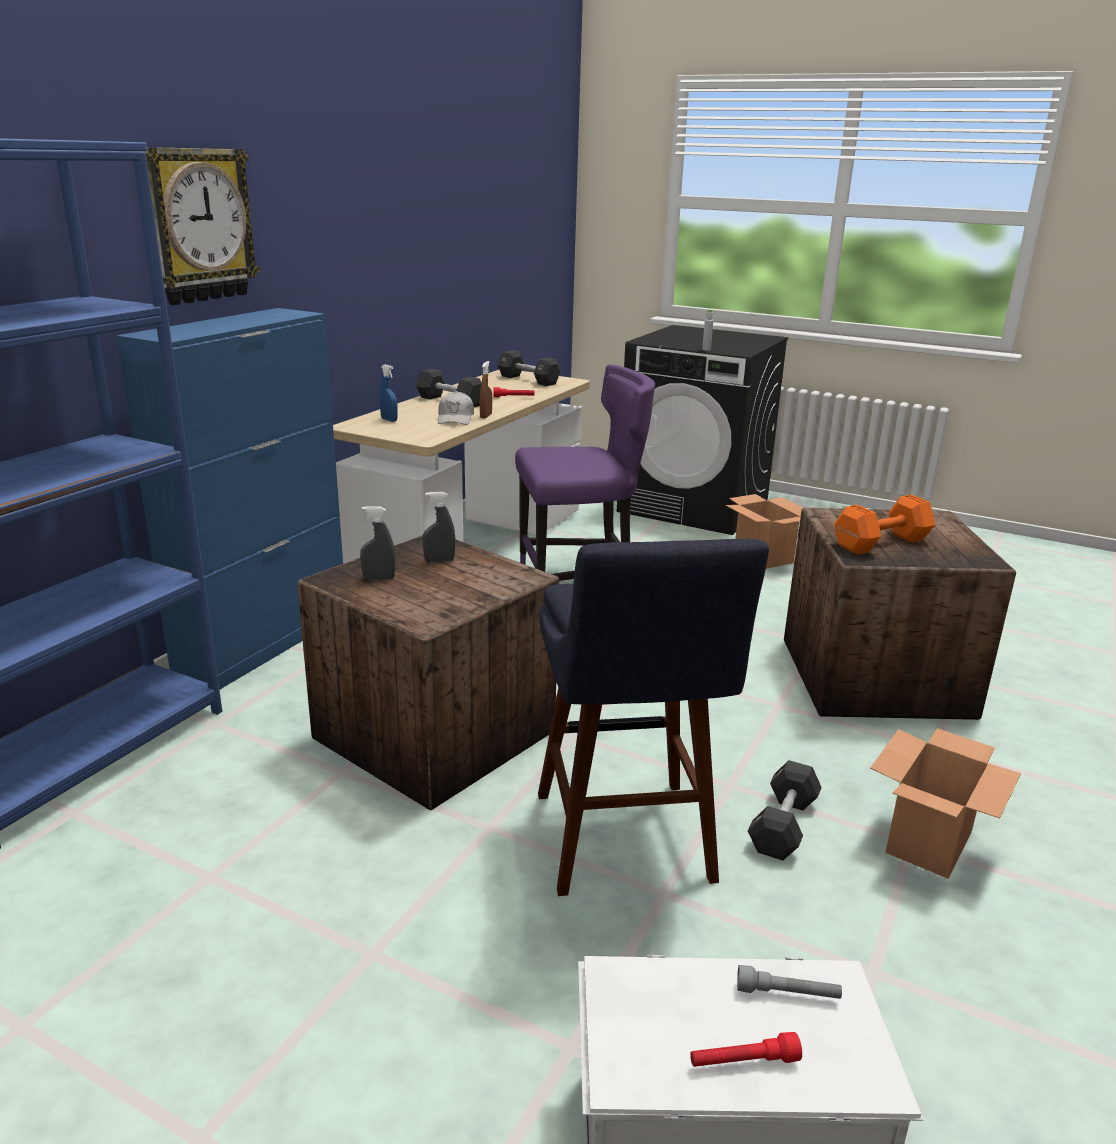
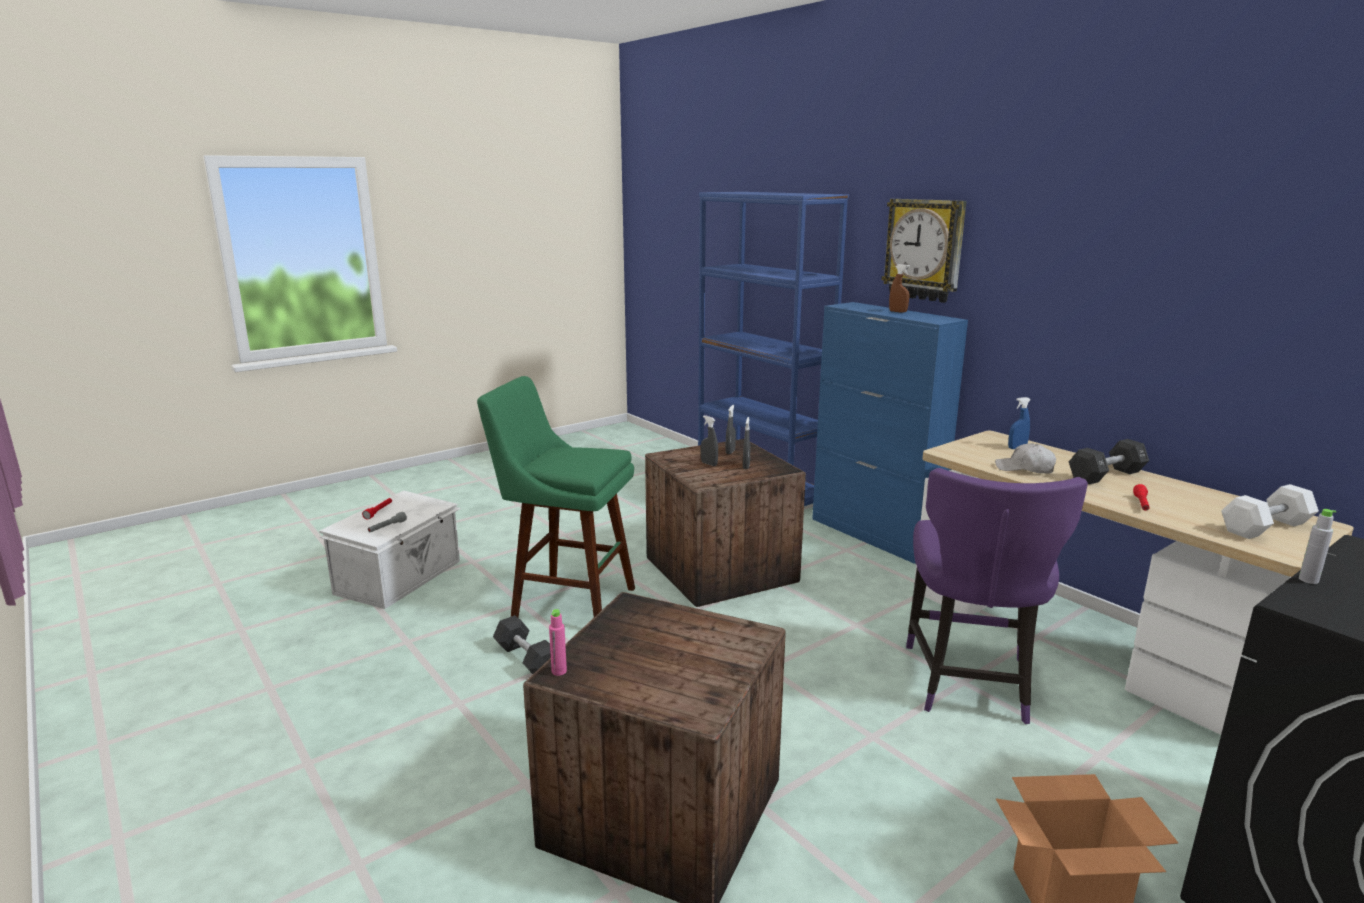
camera: 115 degrees right, 5 degrees down
brown spray bottle [480,361,492,418] -> brown spray bottle moved to [889,264,910,313]
black dumbbell [497,350,561,386] -> white dumbbell [1221,484,1319,539]
blue stool [538,539,769,896] -> green stool [477,376,635,617]
orange dumbbell [834,495,935,555] -> none
cardboard box [870,728,1021,879] -> none
none -> pink bottle [549,609,567,676]
none -> grey spray bottle [701,416,718,466]

